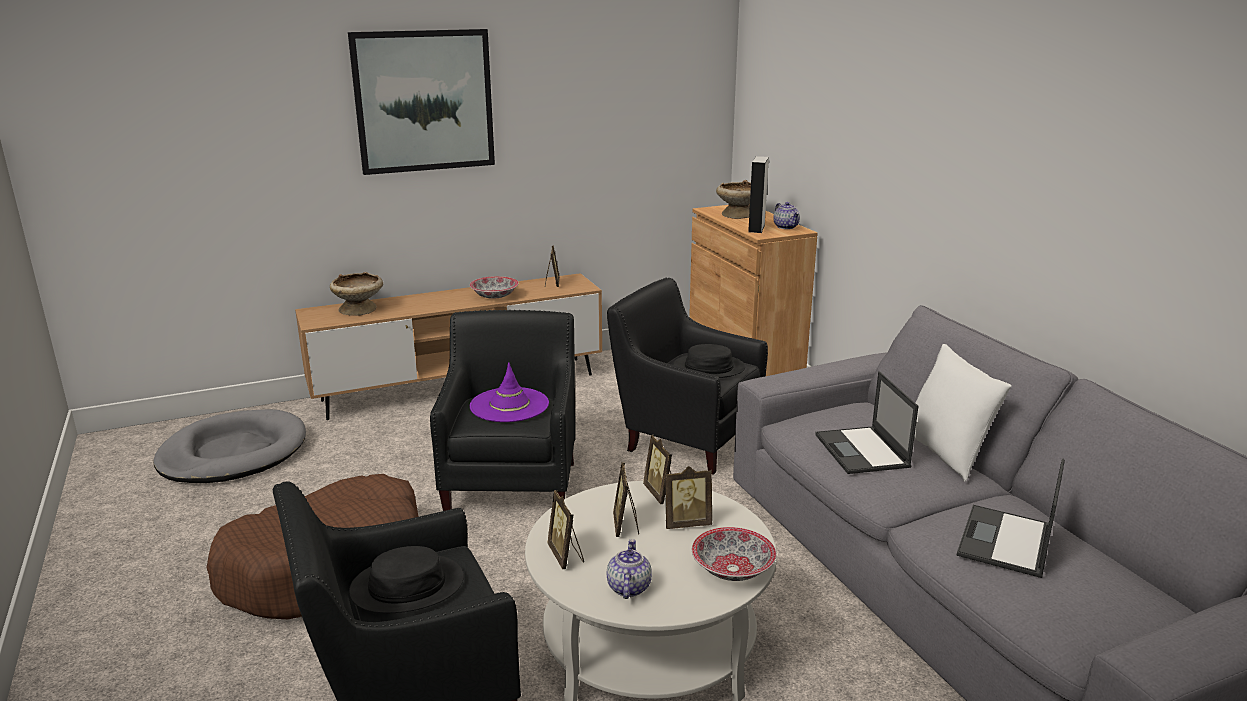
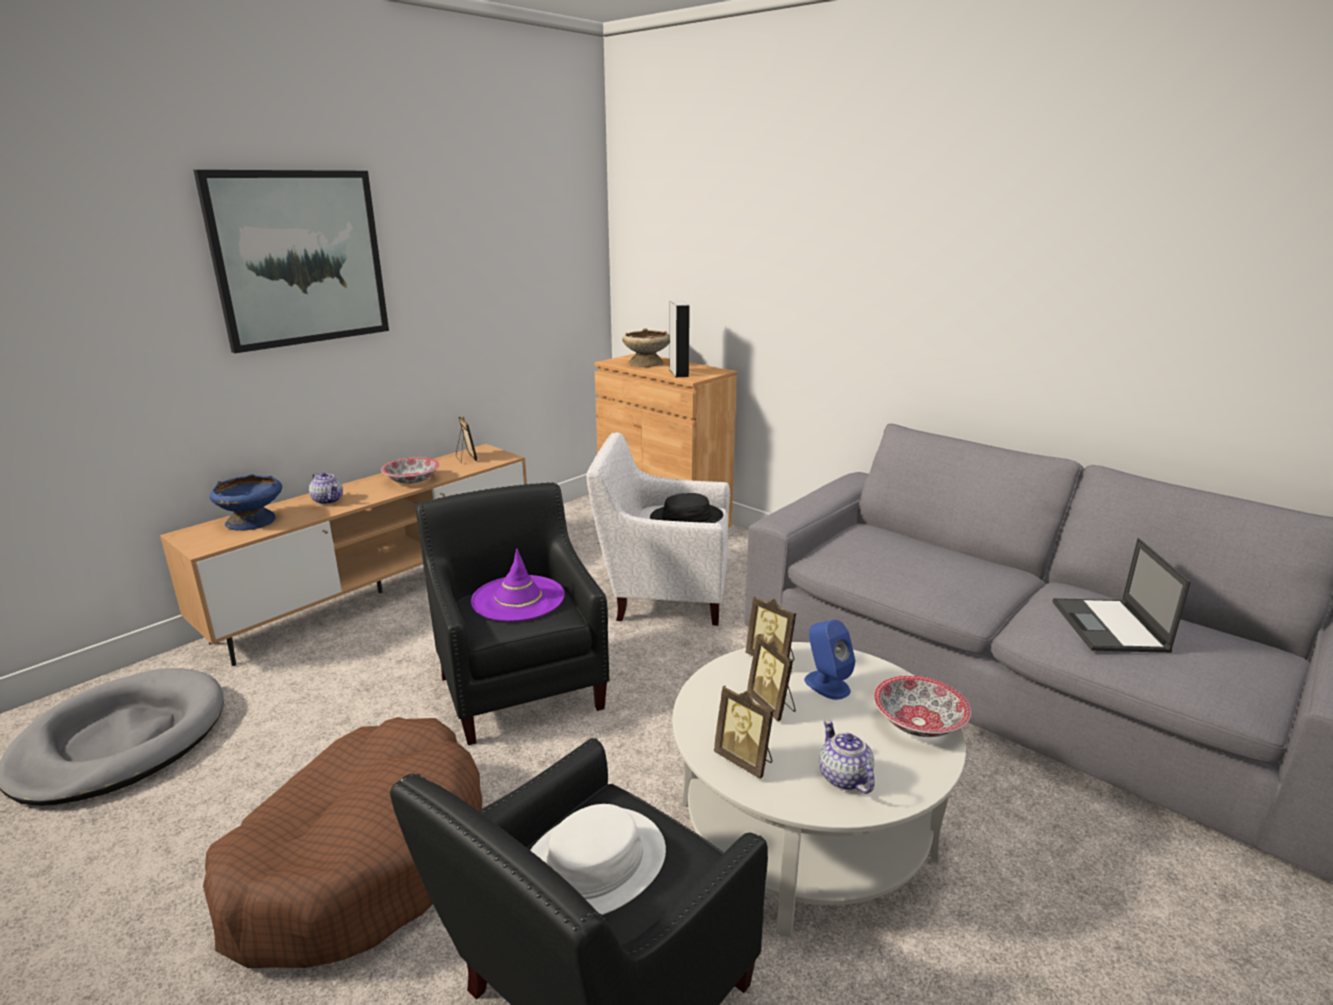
camera: 25 degrees left, 0 degrees up
beige bowl [330,272,383,316] -> blue bowl [210,474,282,530]
black hat [349,546,464,613] -> white hat [530,804,666,915]
black armchair [607,278,768,475] -> white armchair [587,432,730,626]
picture frame [665,466,712,529] -> blue speaker [804,620,856,700]
teapot [773,202,800,229] -> teapot moved to [309,472,343,505]
laptop [815,371,919,474] -> none
white pillow [914,344,1012,482] -> none

